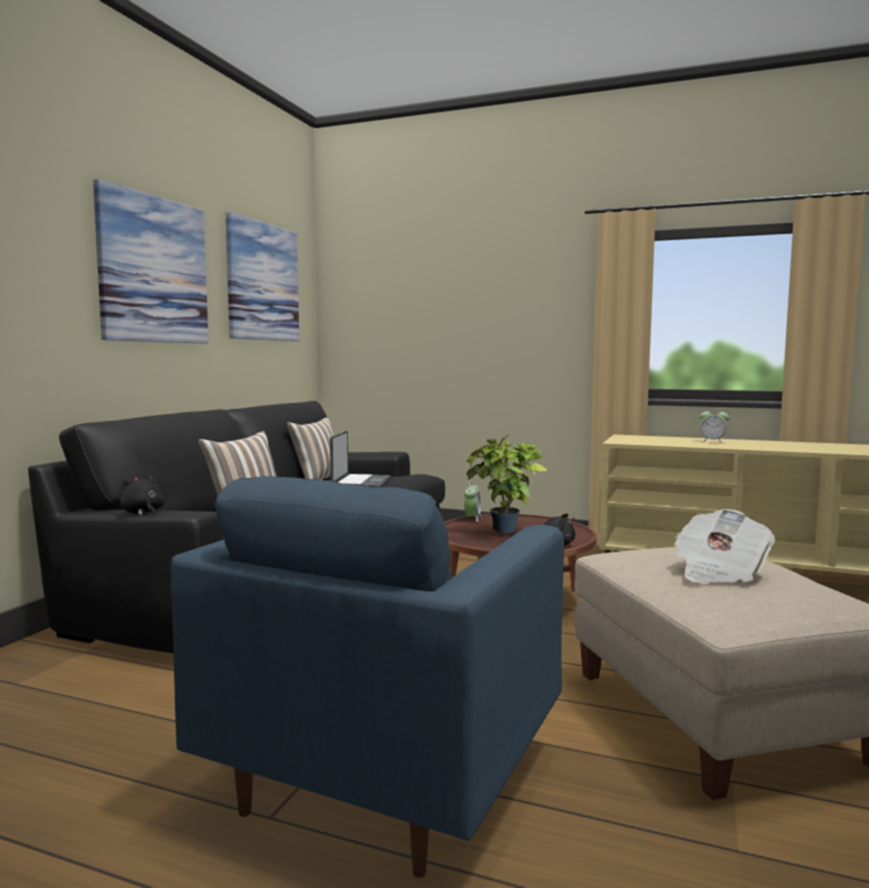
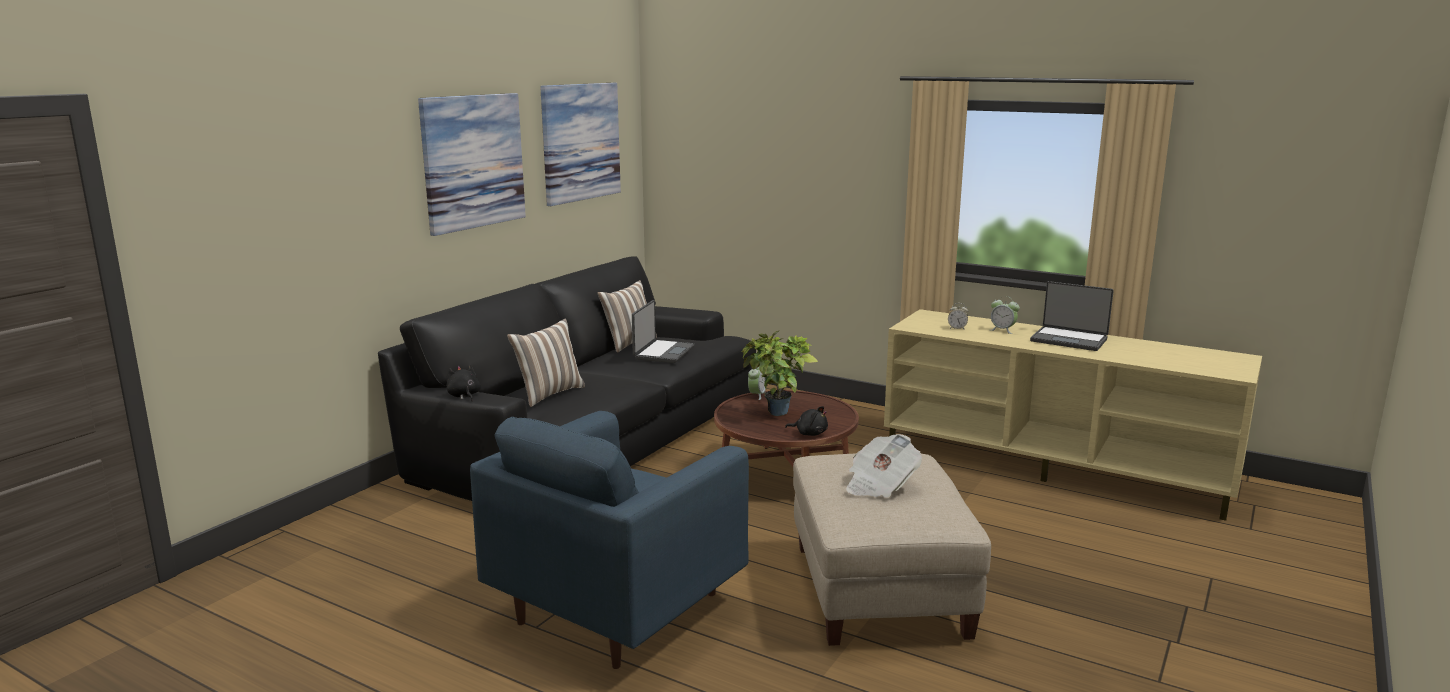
camera: 10 degrees right, 10 degrees up
none -> alarm clock [948,303,968,329]
none -> laptop [1030,281,1114,351]

